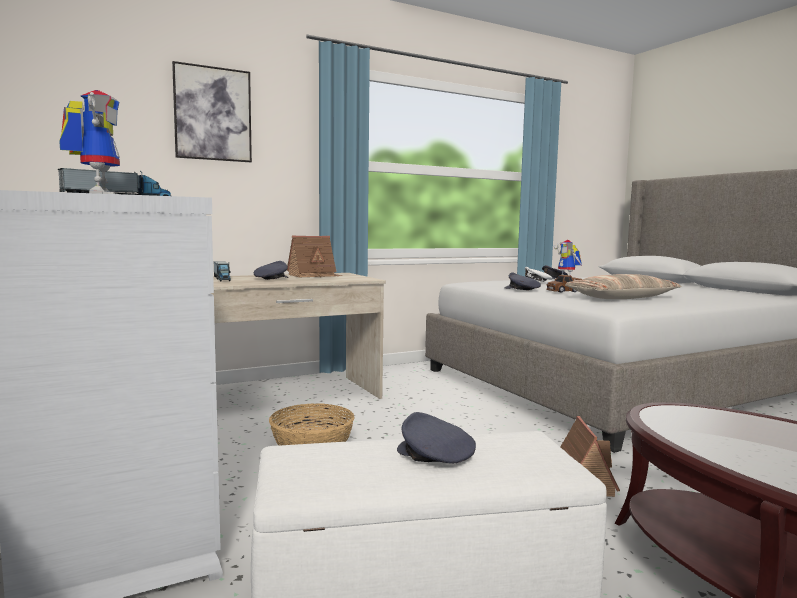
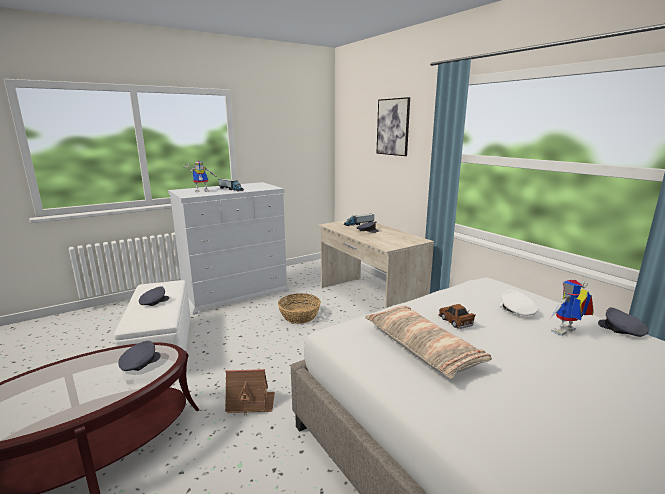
camera: 85 degrees right, 10 degrees up
toy house [287,235,342,277] -> none
grey cap [505,272,541,290] -> grey cap moved to [118,341,161,371]

